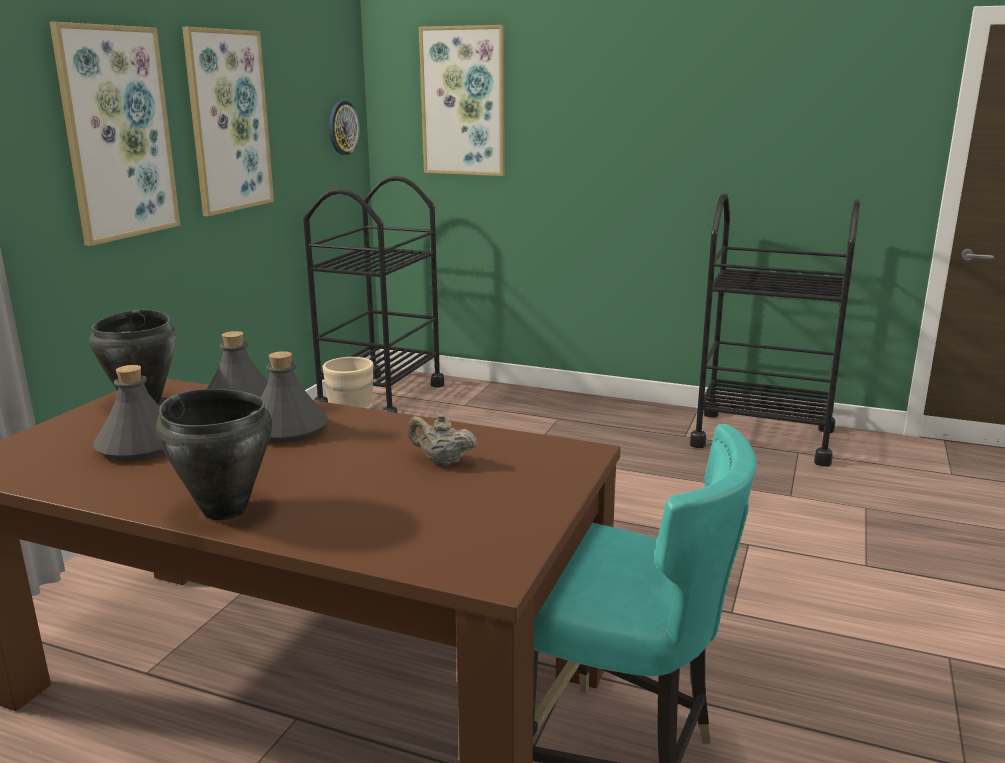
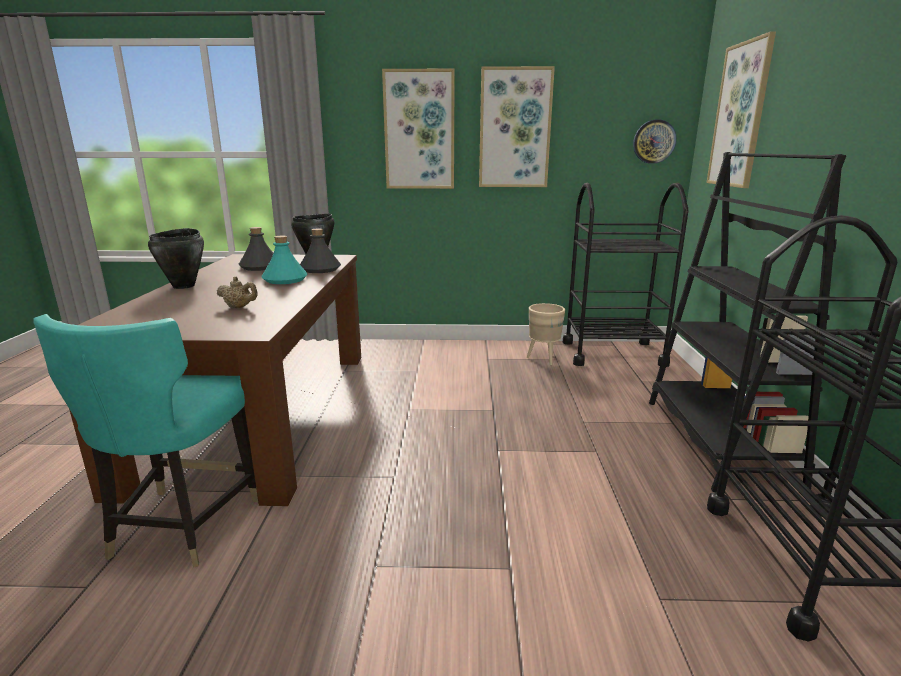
camera: 70 degrees right, 0 degrees up
grey bottle [261,351,328,443] -> turquoise bottle [261,236,308,284]
beige teapot [408,414,477,466] -> beige teapot turned 105 degrees clockwise [217,277,258,308]
none -> black bookcase [649,152,846,492]

